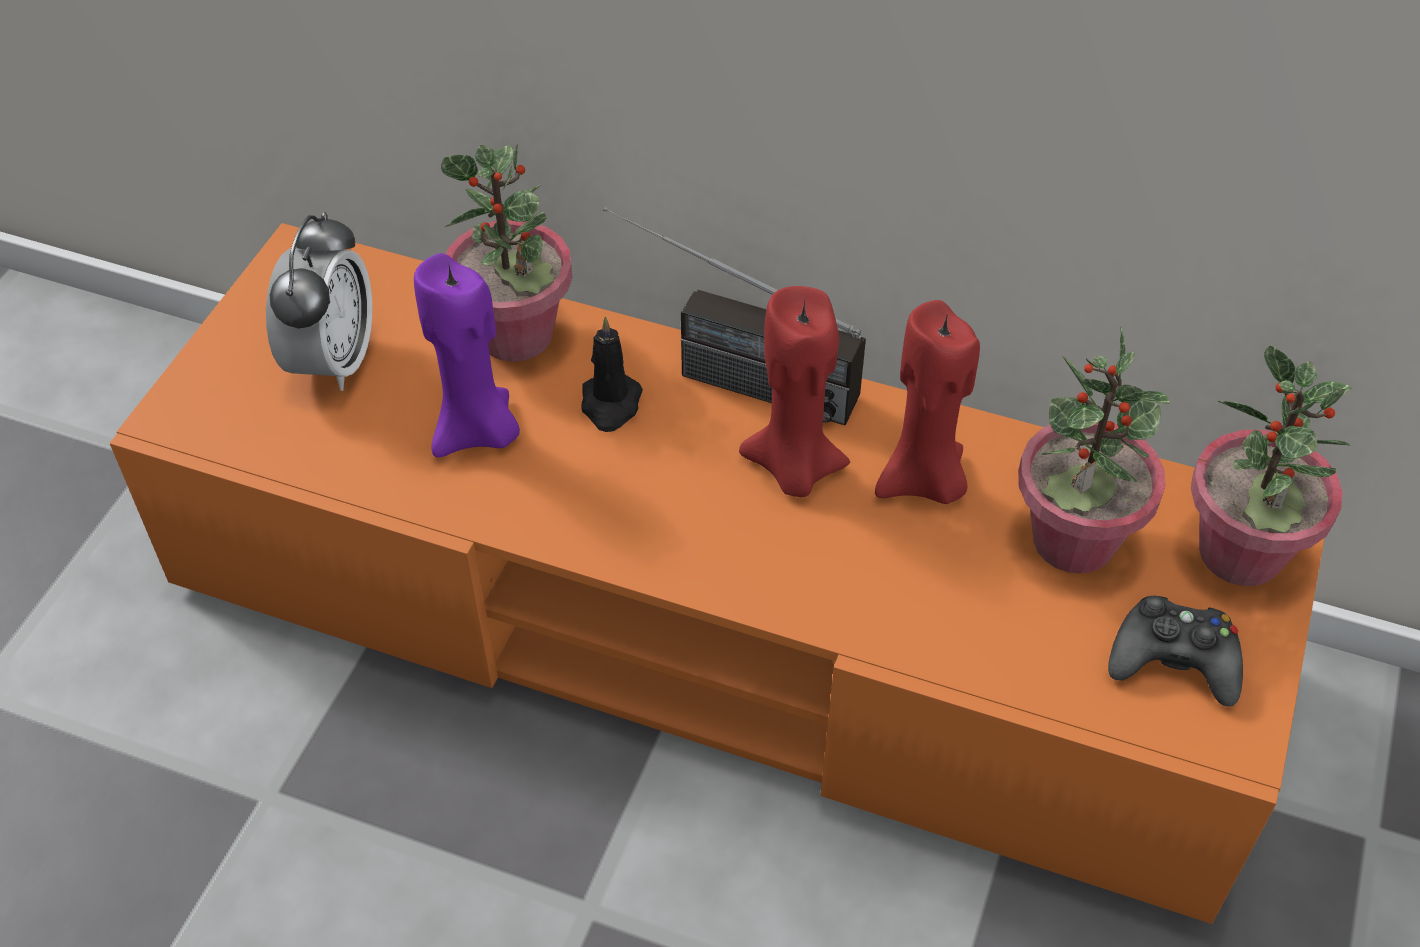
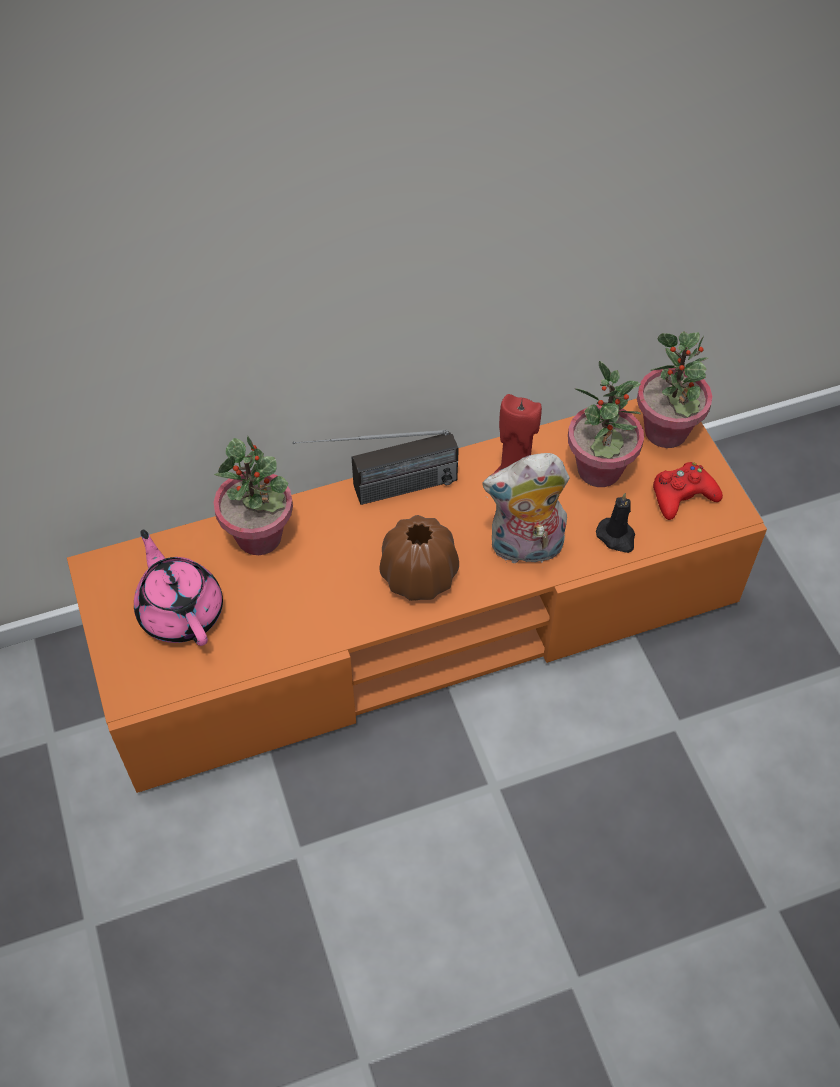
camera: 40 degrees left, 5 degrees up
alarm clock [266,212,373,391] -> pink teapot [134,529,223,646]
purple candle [414,253,520,457] -> none
black candle [581,317,643,432] -> black candle moved to [596,493,635,553]
red candle [739,286,850,497] -> none
black game controller [1108,596,1243,707] -> red game controller [653,462,723,520]
none -> brown vase [379,515,459,601]
none -> plush toy [482,453,569,568]

